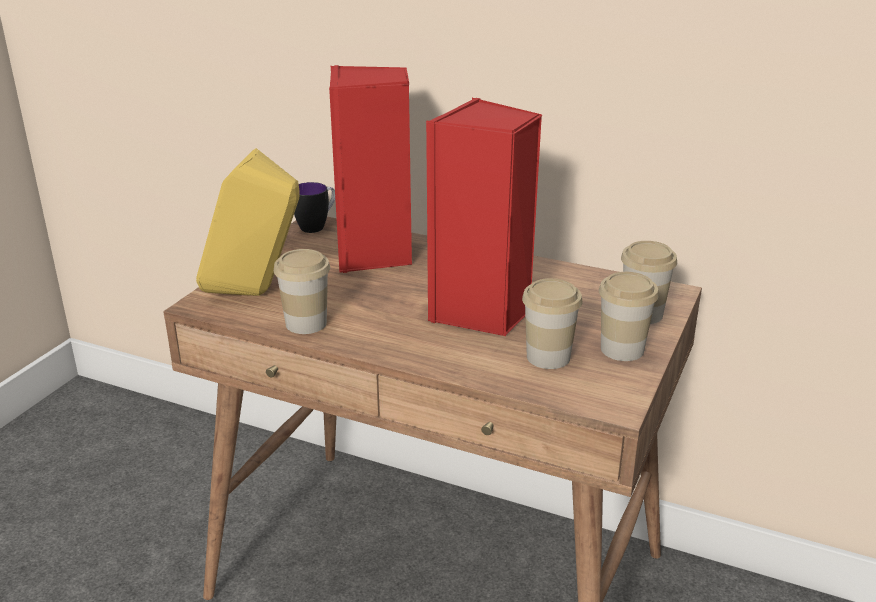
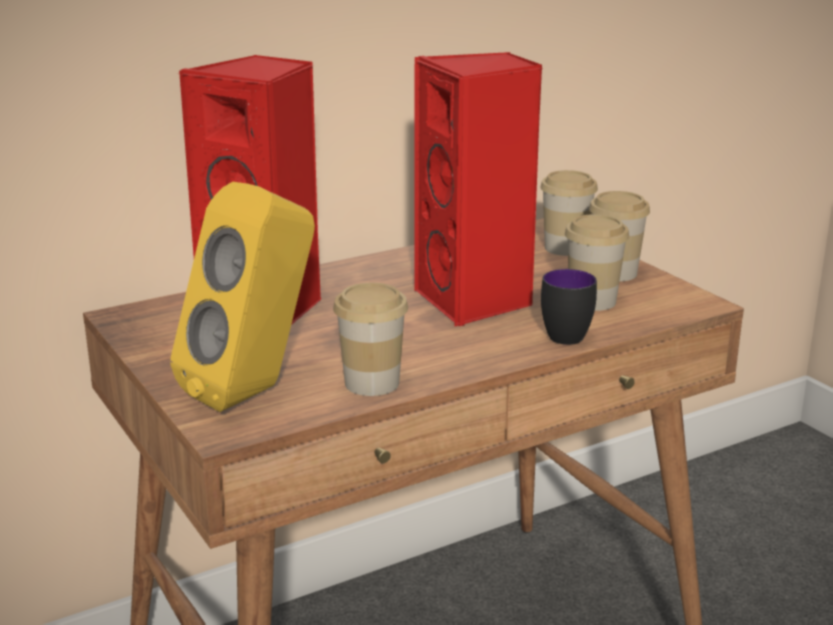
camera: 55 degrees left, 5 degrees down
mug [294,182,335,233] -> mug moved to [541,269,597,345]

